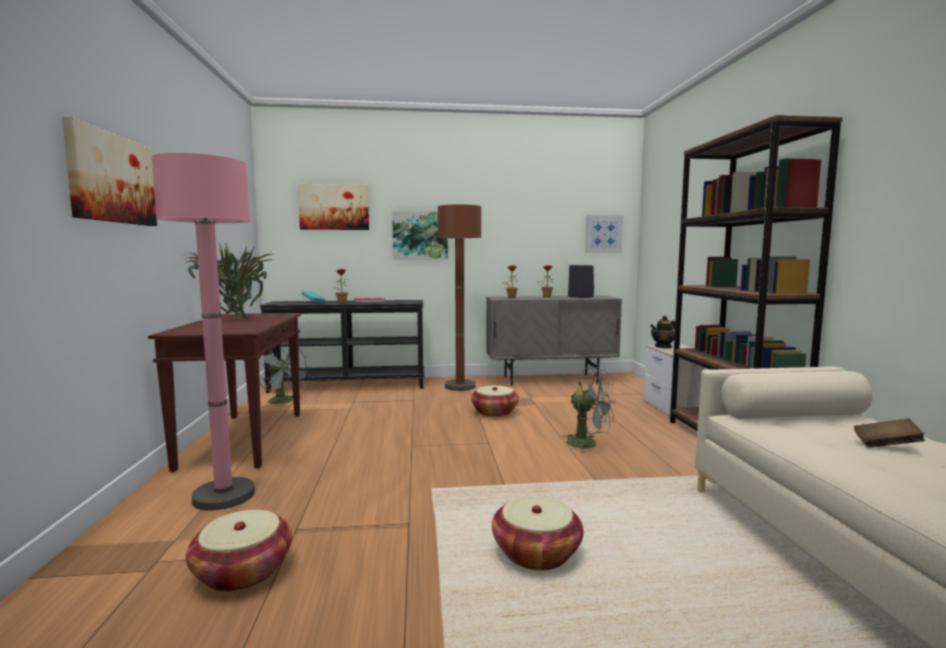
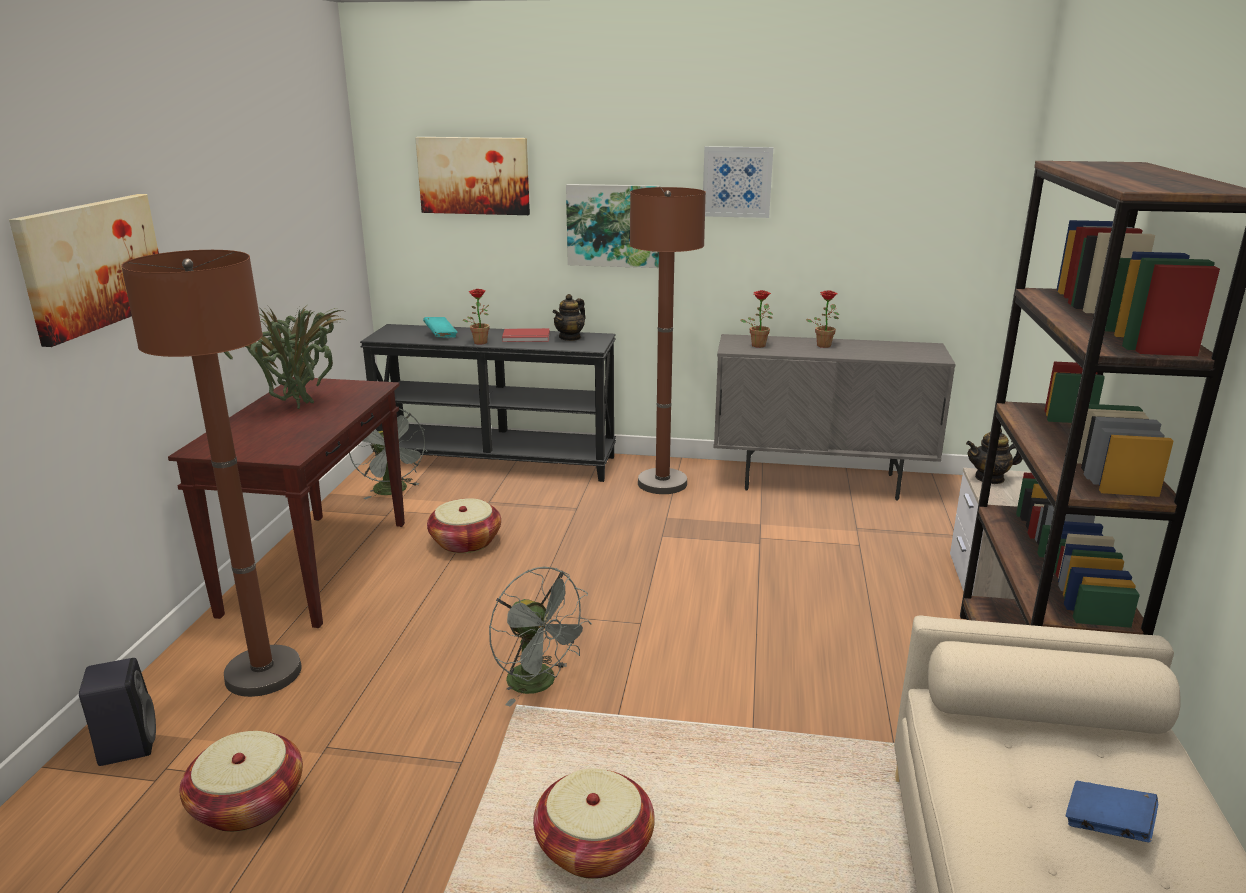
camera: 15 degrees right, 15 degrees up
pink floor lamp [152,153,255,511] -> brown floor lamp [121,250,302,697]
basket [471,385,519,417] -> basket moved to [427,498,501,554]
grey fan [562,367,615,453] -> grey fan moved to [489,567,592,707]
black speaker [568,265,594,298] -> black speaker moved to [79,658,156,766]
picture [586,215,623,253] -> picture moved to [703,146,773,218]
brown book [854,418,925,448] -> blue book [1066,781,1158,842]
none -> teapot [553,294,586,341]

